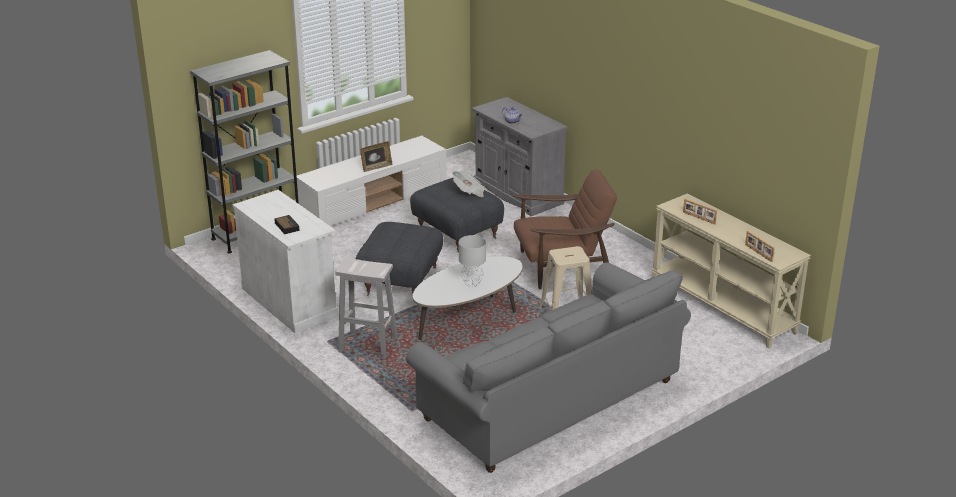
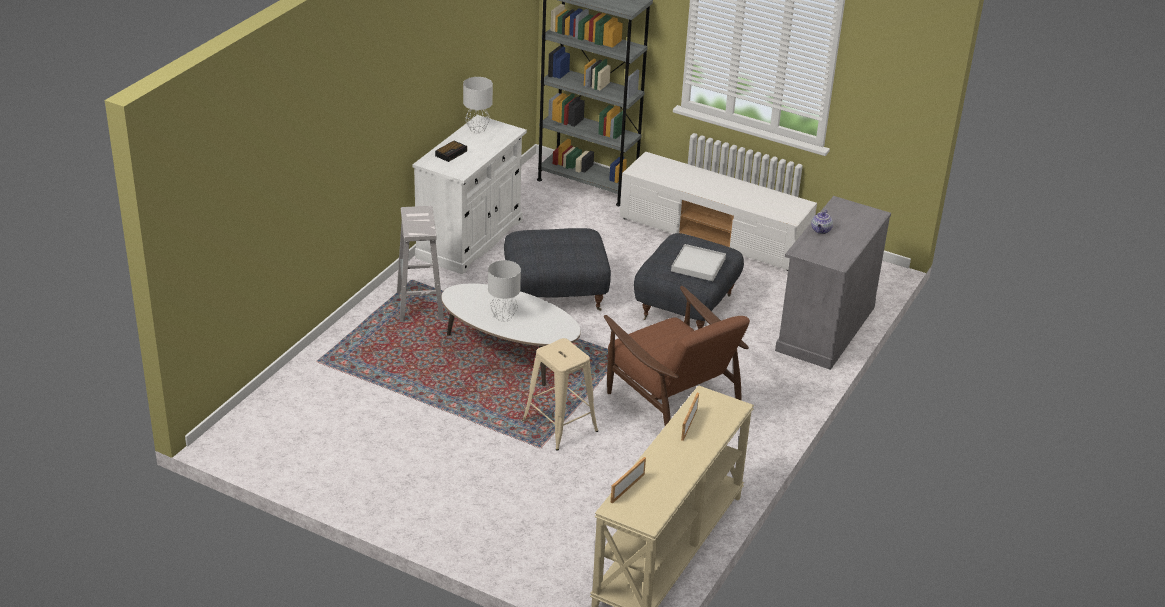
camera: 65 degrees right, 5 degrees up
picture frame [360,141,393,172] -> none
grey sofa [406,262,691,473] -> none
newspaper [452,171,484,197] -> white tray [671,244,726,281]
none -> grey table lamp [463,77,493,133]

